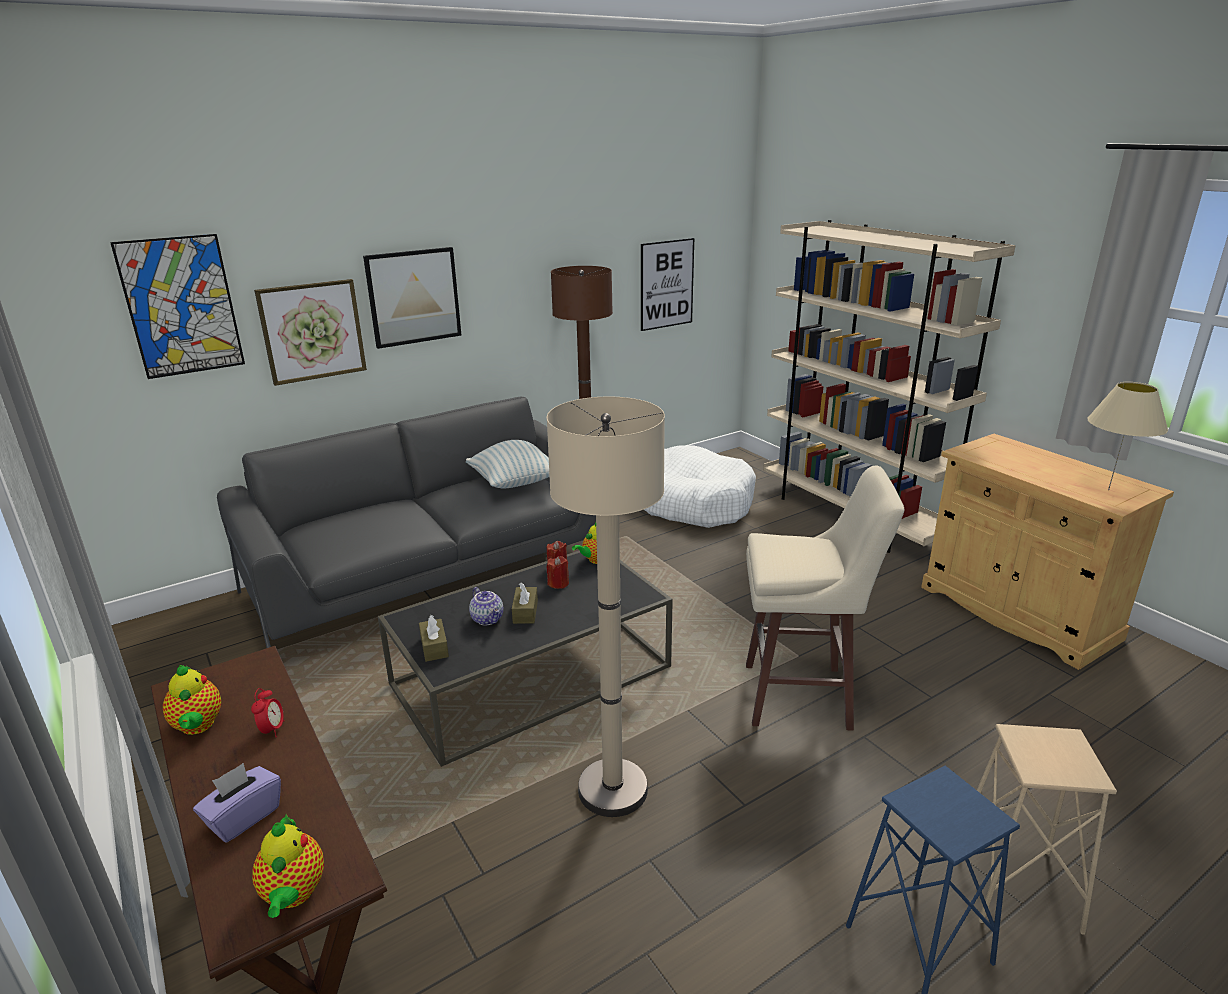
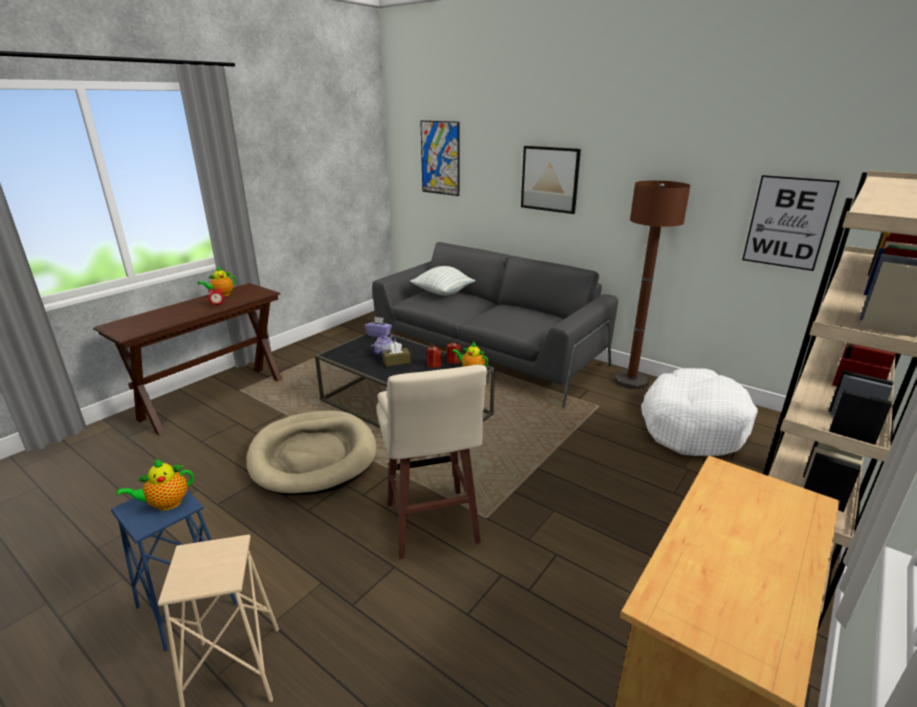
camera: 70 degrees right, 0 degrees up
purple tissue box [193,763,281,842] -> purple tissue box moved to [365,317,392,337]
teapot [252,814,324,918] -> teapot moved to [116,459,194,511]
picture [254,279,367,386] -> none
brown tissue box [419,615,449,662] -> none
pillow [466,440,550,488] -> pillow moved to [410,266,475,295]
beige floor lamp [547,397,665,817] -> beige dog bed [246,411,377,496]
beige table lamp [1087,382,1168,490] -> none

